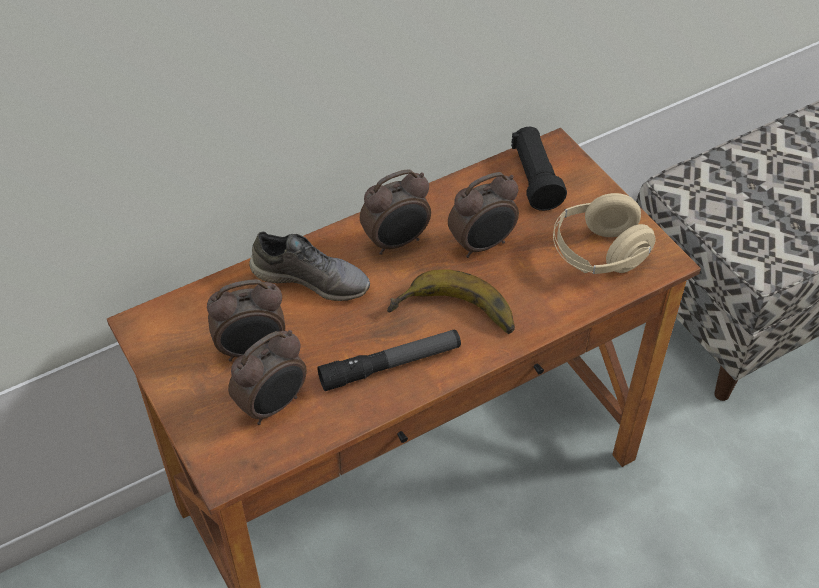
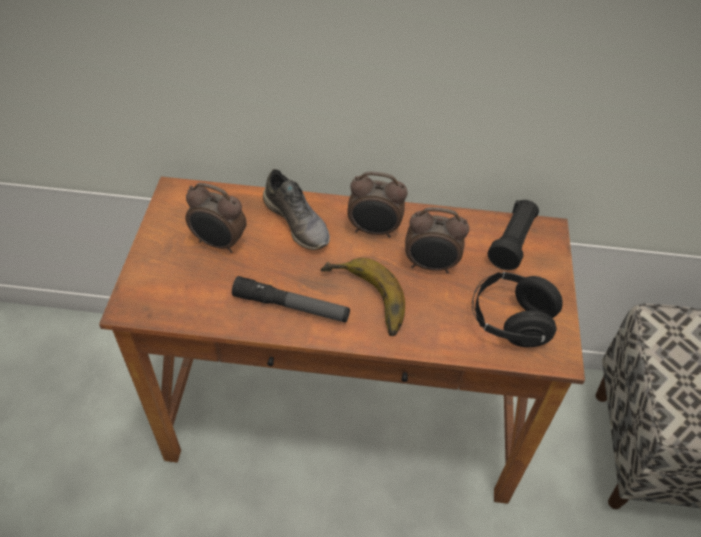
camera: 35 degrees right, 0 degrees up
alarm clock [228,330,307,425] -> none
beige headphones [553,193,656,274] -> black headphones [472,272,563,347]

